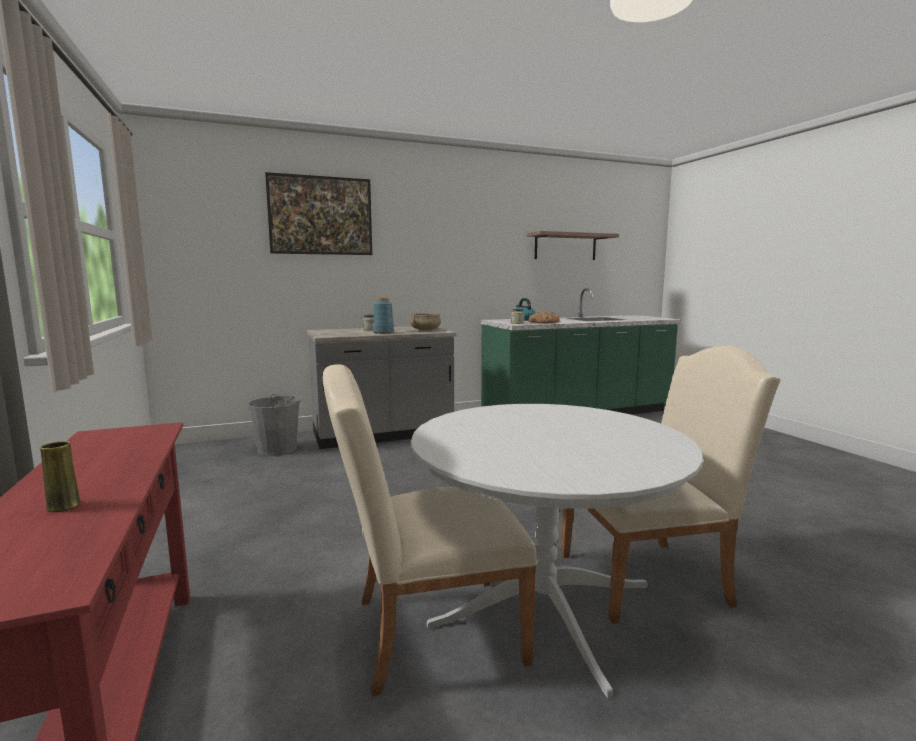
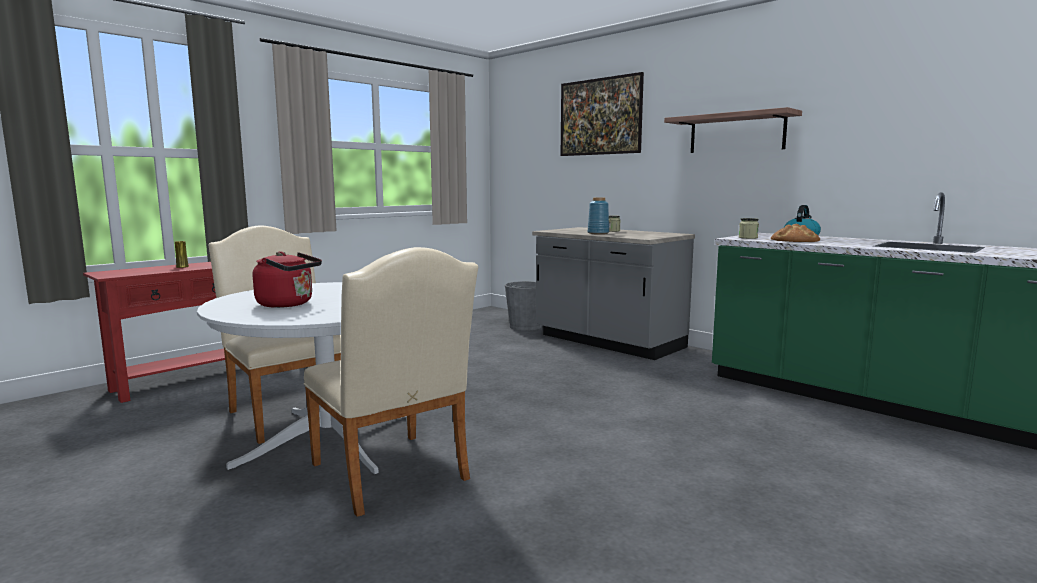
camera: 65 degrees right, 0 degrees up
beige cooking pot [410,313,441,330] -> none
shelf [527,231,619,260] -> shelf moved to [664,107,802,153]
none -> red kettle [253,251,322,308]

